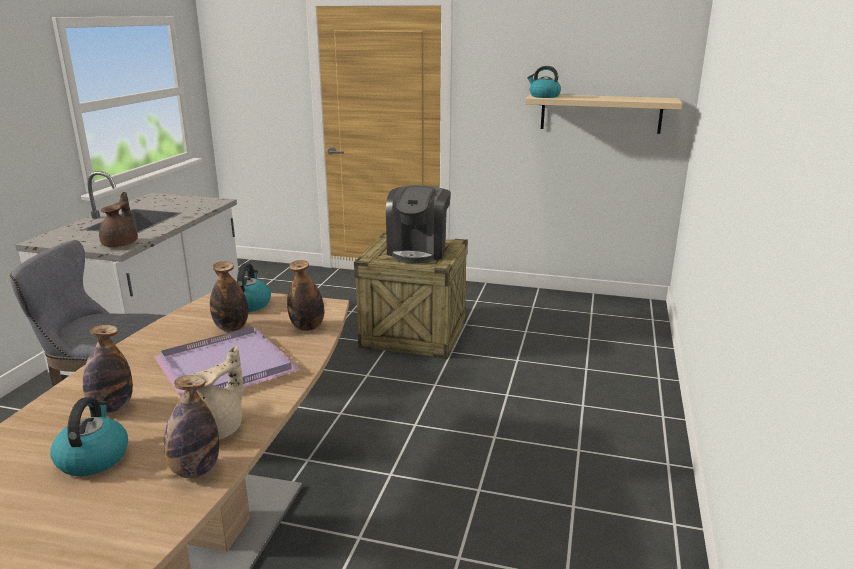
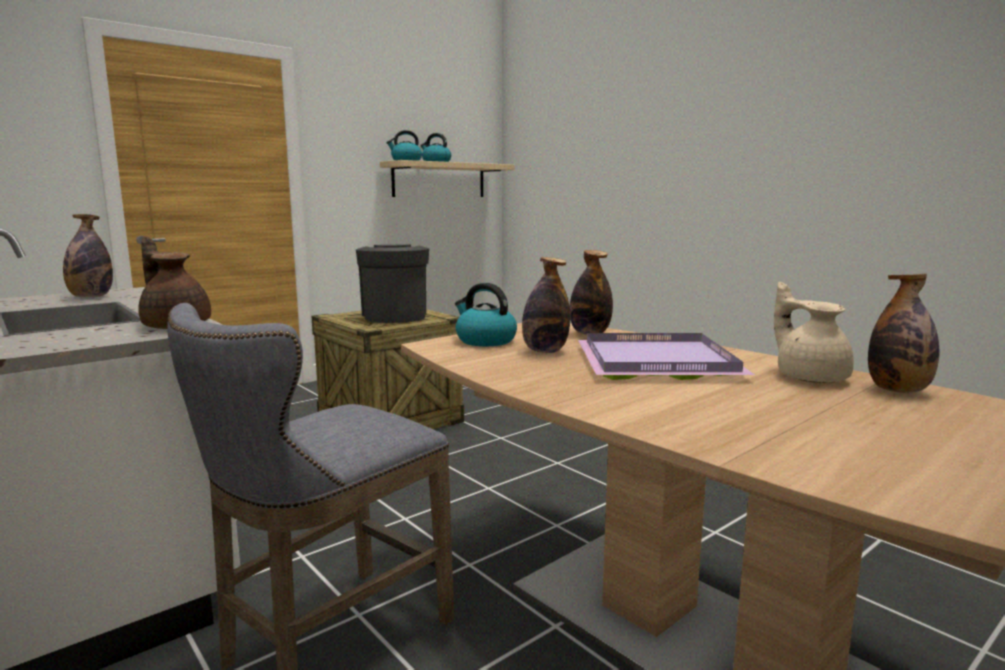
camera: 55 degrees left, 10 degrees down
kettle [51,397,128,476] -> kettle moved to [421,133,451,162]
bottle [83,325,133,413] -> bottle moved to [63,214,113,297]
coffee machine [386,185,451,263] -> coffee machine turned 150 degrees counterclockwise [356,244,429,323]

